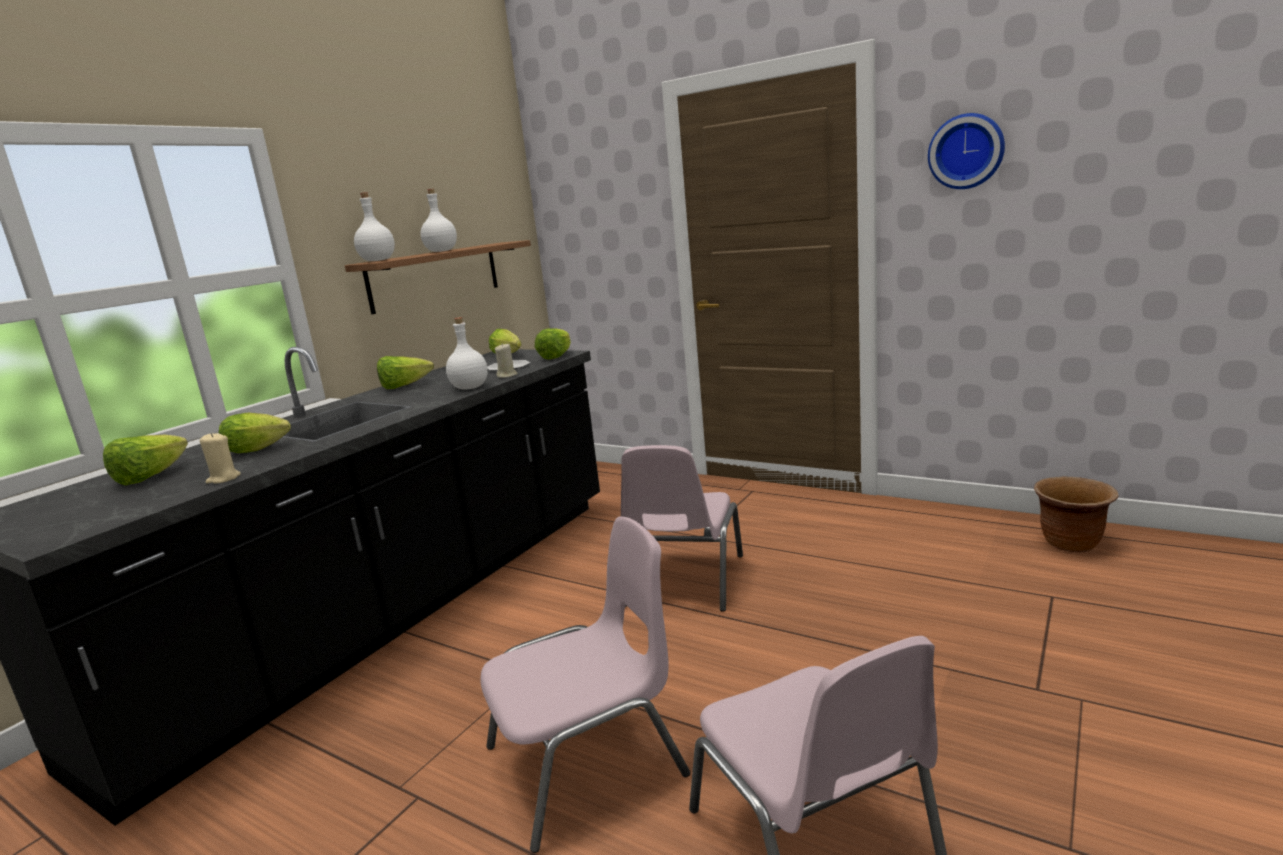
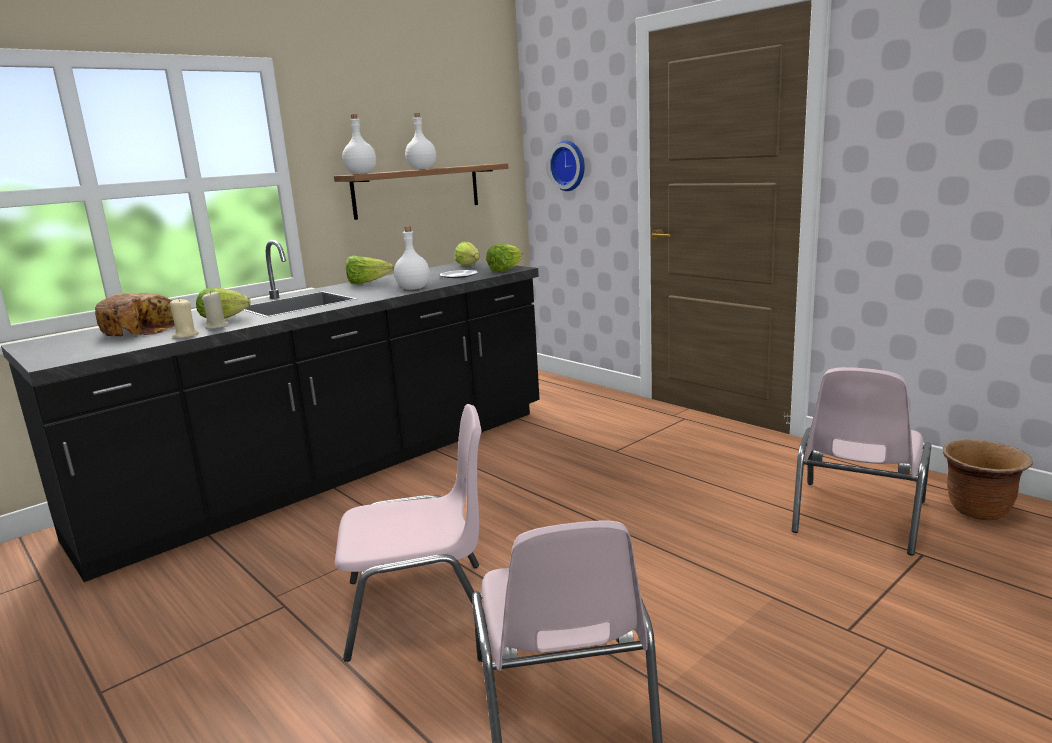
camera: 15 degrees right, 0 degrees up
lettuce [103,435,188,486] -> bread [95,293,175,336]
beige candle [495,344,518,378] -> beige candle moved to [202,291,229,329]
pink chair [621,445,743,611] -> pink chair moved to [792,367,931,555]
wall clock [928,113,1005,189] -> wall clock moved to [548,140,585,191]

